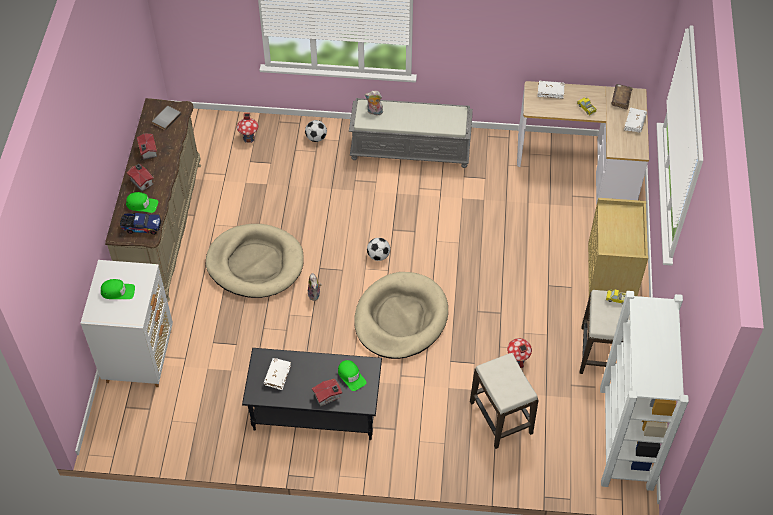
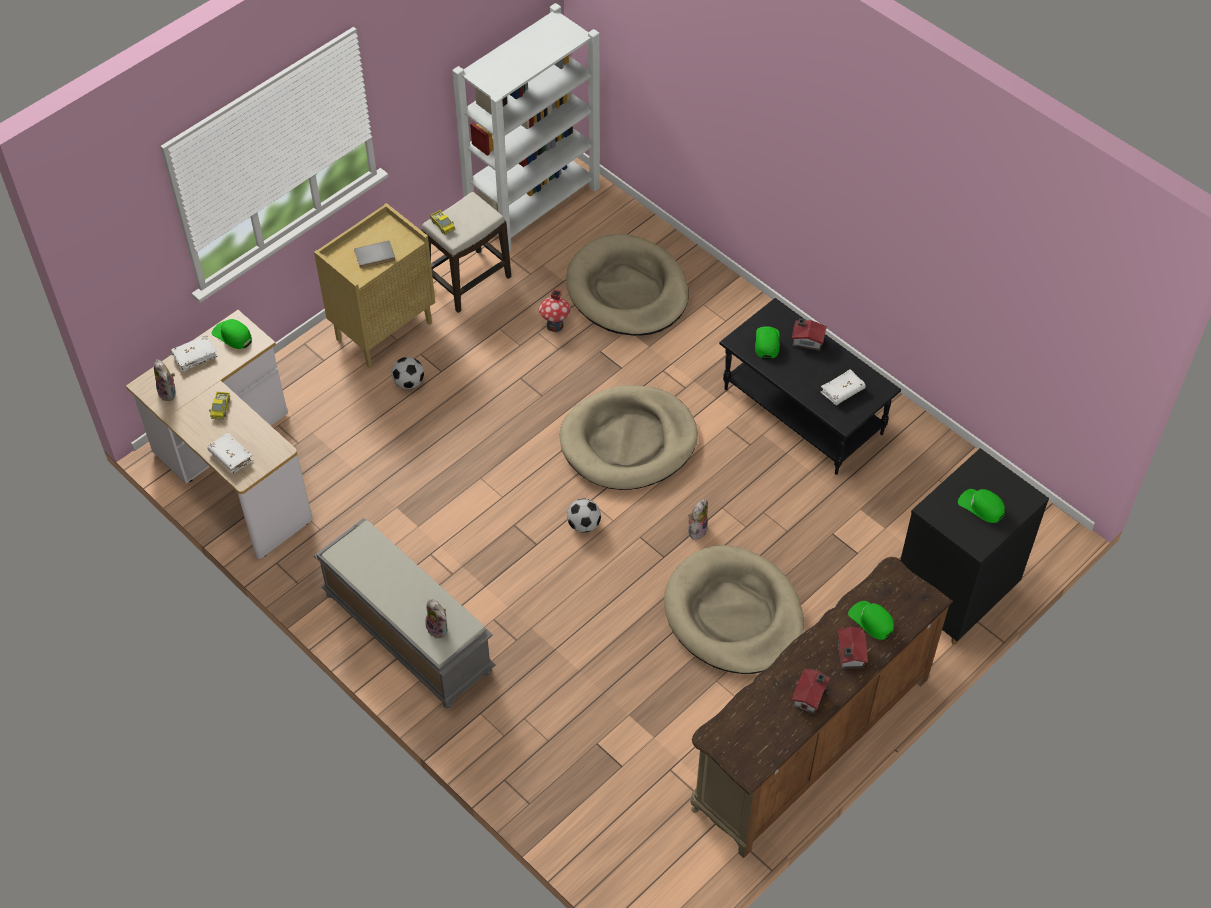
camera: 140 degrees left, 0 degrees up
white dresser [80,260,173,387] -> black dresser [900,448,1049,645]
toy truck [120,213,161,235] -> none
grey book [152,106,181,130] -> grey book moved to [354,241,395,268]
toy house [237,113,258,143] -> none
football [305,120,327,142] -> football moved to [392,357,424,389]
stool [470,353,538,449] -> beige dog bed [566,234,689,336]
brown book [611,84,633,110] -> plush toy [154,359,176,401]
none -> green cap [212,319,252,349]

